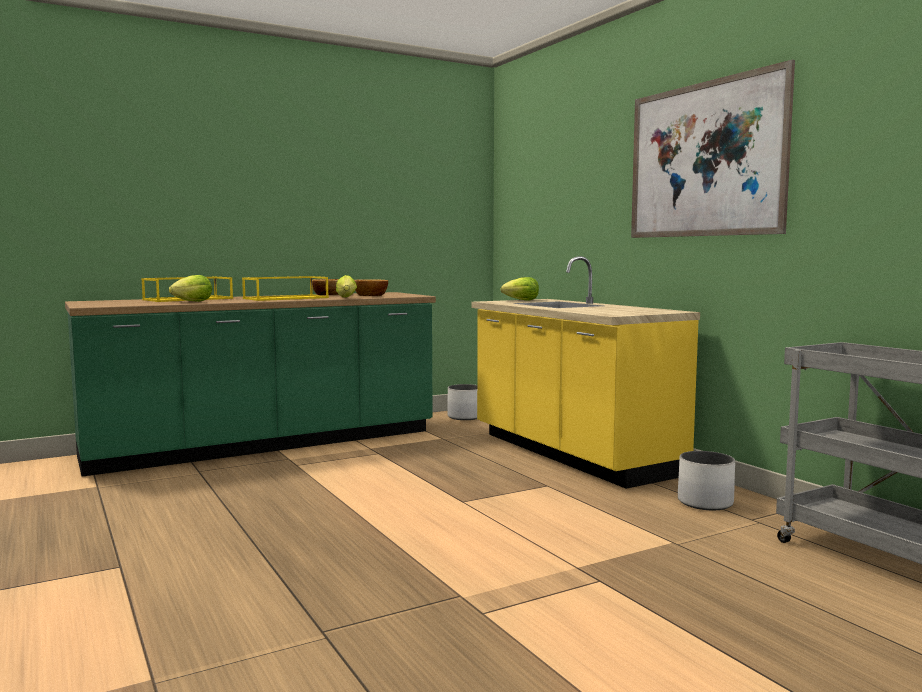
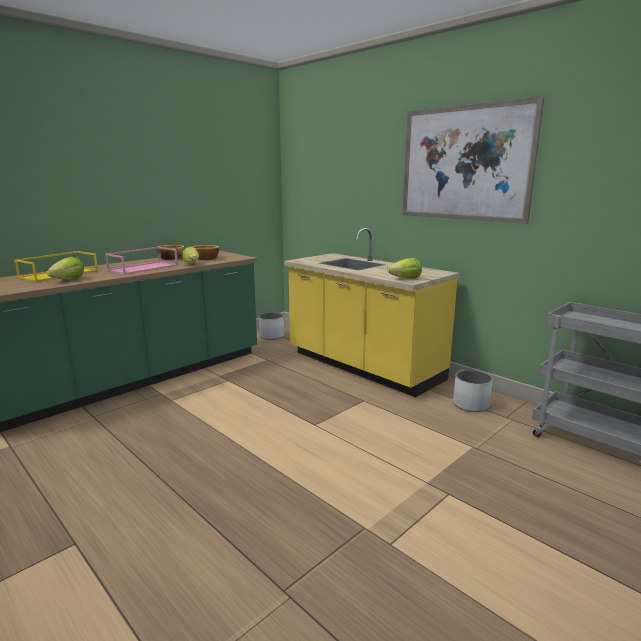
camera: 15 degrees left, 10 degrees up
yellow tray [242,276,329,301] -> pink tray [105,247,178,275]
lettuce [501,277,539,301] -> lettuce moved to [388,258,422,279]

